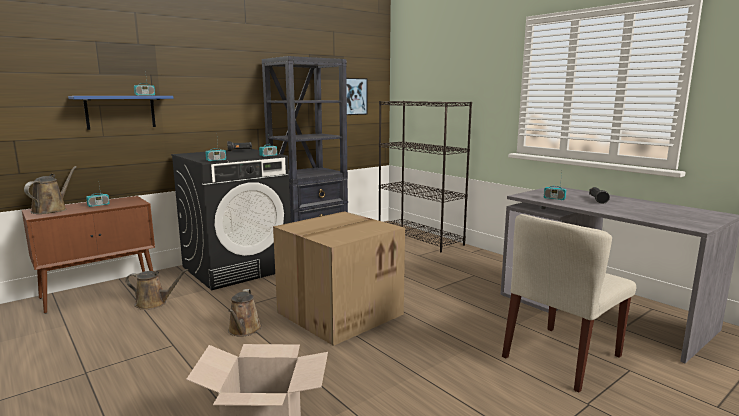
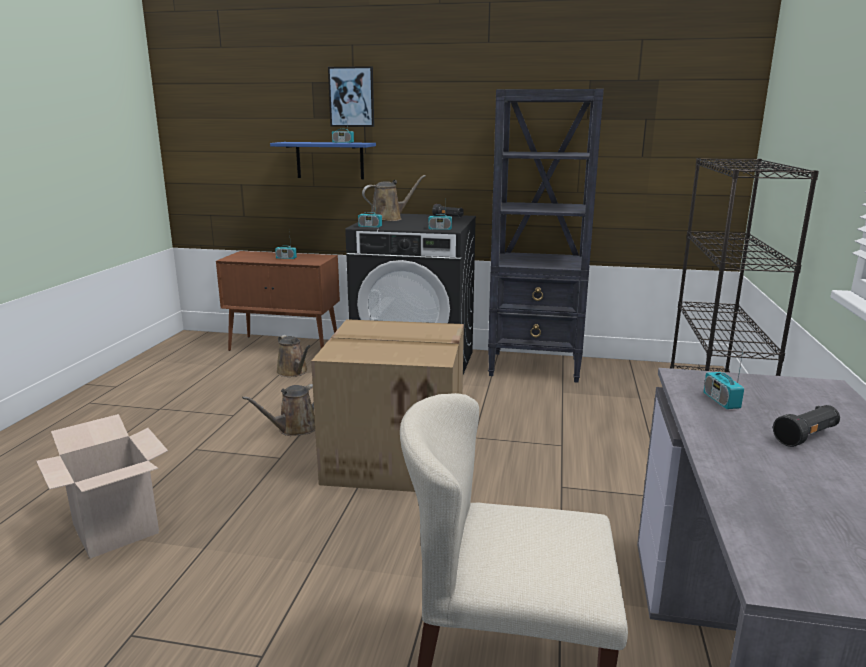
camera: 50 degrees right, 5 degrees up
brown watering can [24,166,77,214] -> brown watering can moved to [362,175,426,221]
picture [346,78,368,115] -> picture moved to [328,66,374,127]

